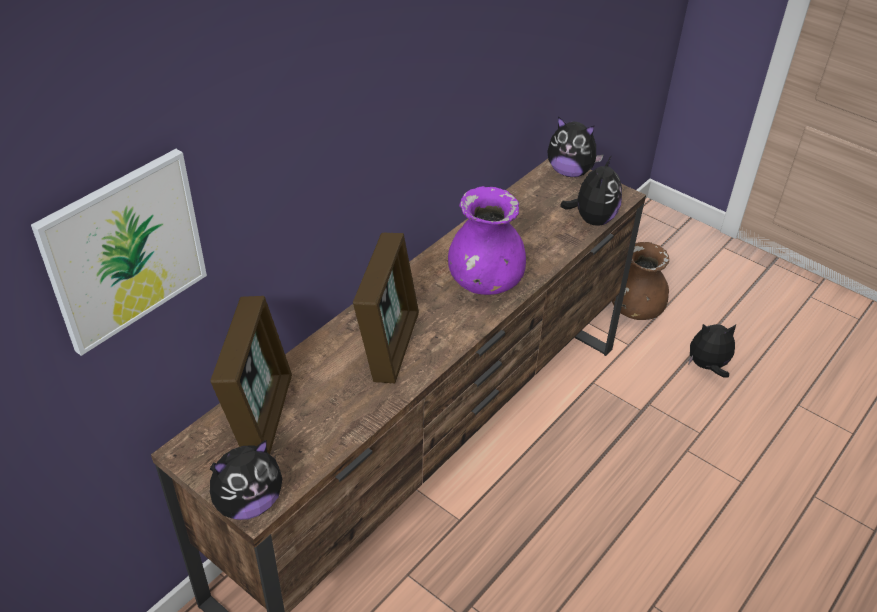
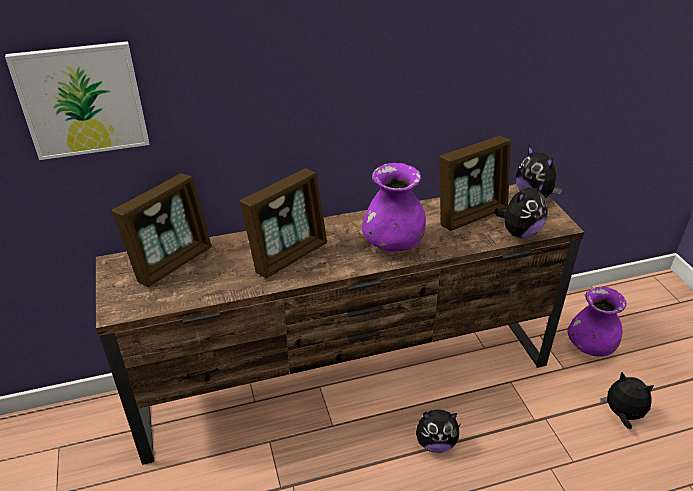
camera: 35 degrees right, 5 degrees down
plush toy [210,440,282,520] -> plush toy moved to [416,409,460,453]
brown vase [612,242,669,320] -> purple vase [567,287,627,357]
none -> picture frame [439,136,511,231]

